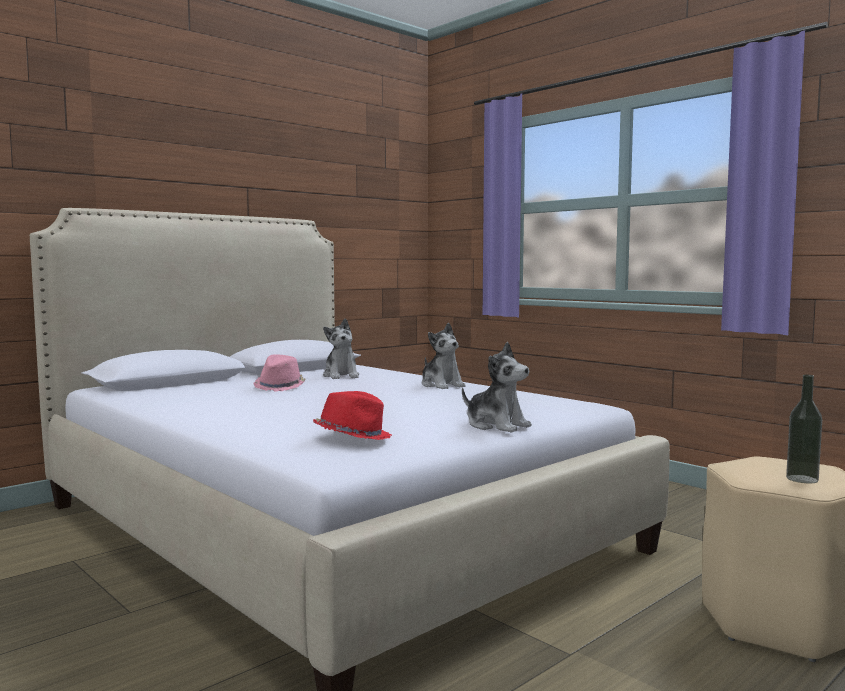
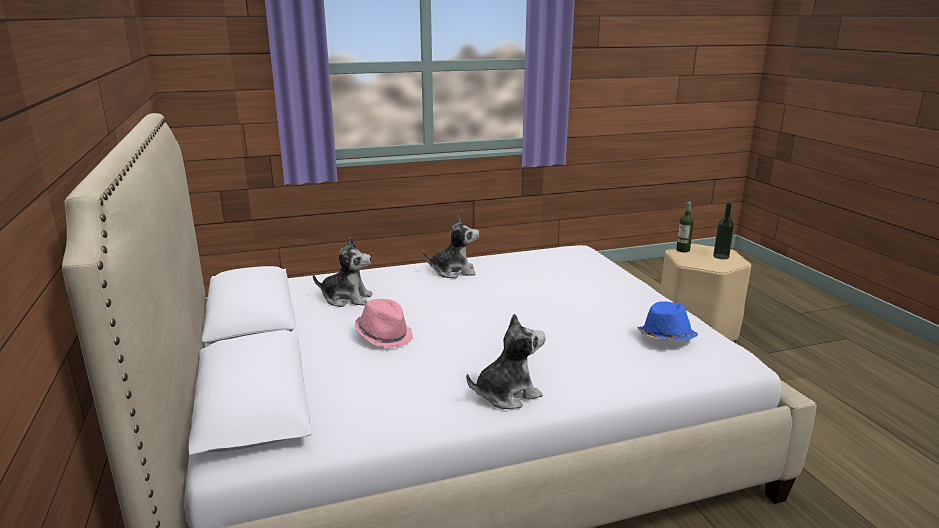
camera: 65 degrees left, 15 degrees up
red hat [313,391,391,440] -> blue hat [637,301,698,341]
plush toy [462,342,532,433] -> plush toy moved to [467,313,545,409]
none -> bottle [676,202,694,252]

